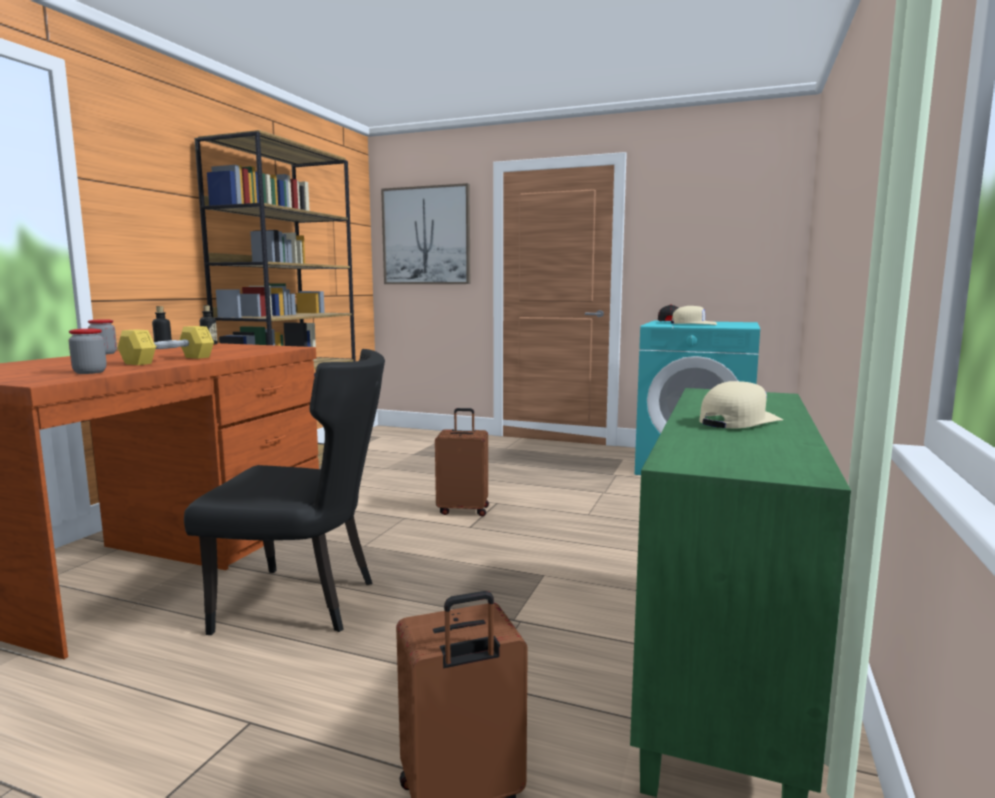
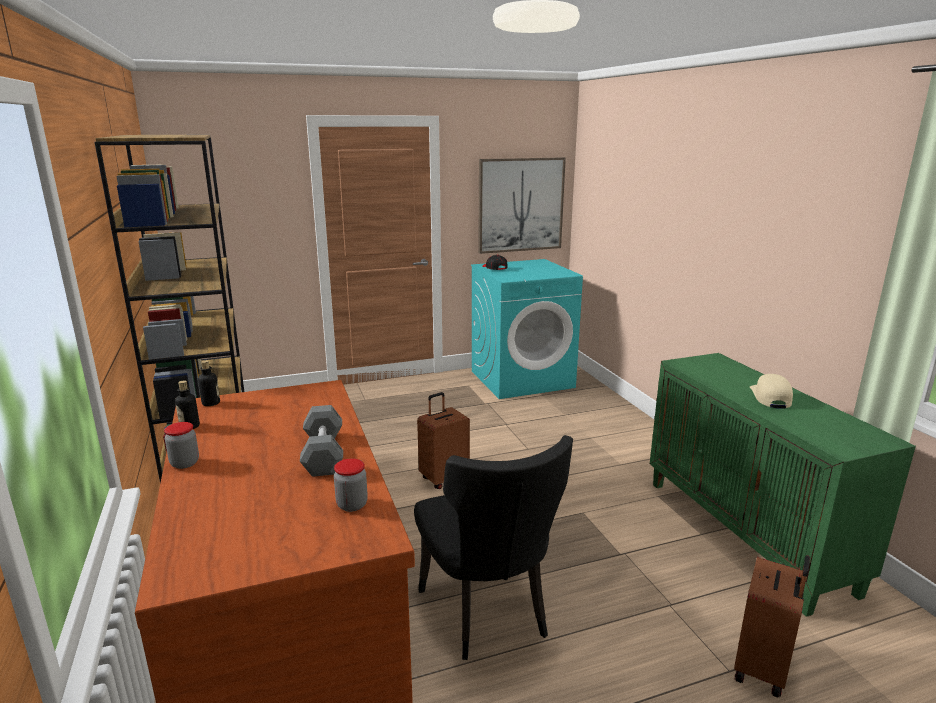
camera: 40 degrees left, 10 degrees up
yellow dumbbell [118,326,214,365] -> grey dumbbell [300,405,343,477]
black chair [184,349,385,635] -> black chair turned 105 degrees clockwise [414,435,573,660]
picture [381,183,470,284] -> picture moved to [478,157,566,254]
beige cap [671,306,717,325] -> none

